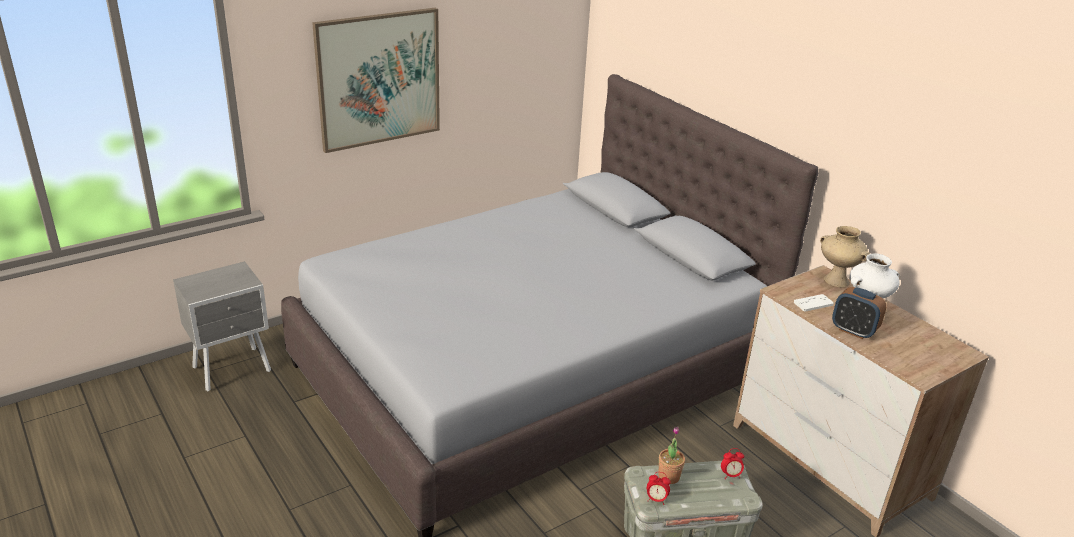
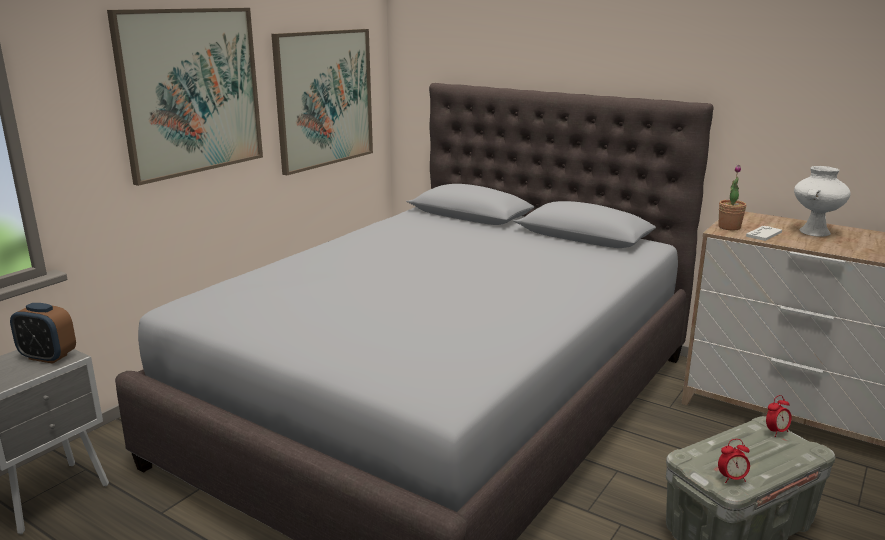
camera: 20 degrees left, 10 degrees down
potted plant [658,426,685,484] -> potted plant moved to [718,165,746,231]
beige vase [820,226,870,287] -> none
alarm clock [832,287,886,339] -> alarm clock moved to [10,303,76,364]
none -> picture [271,29,373,175]

